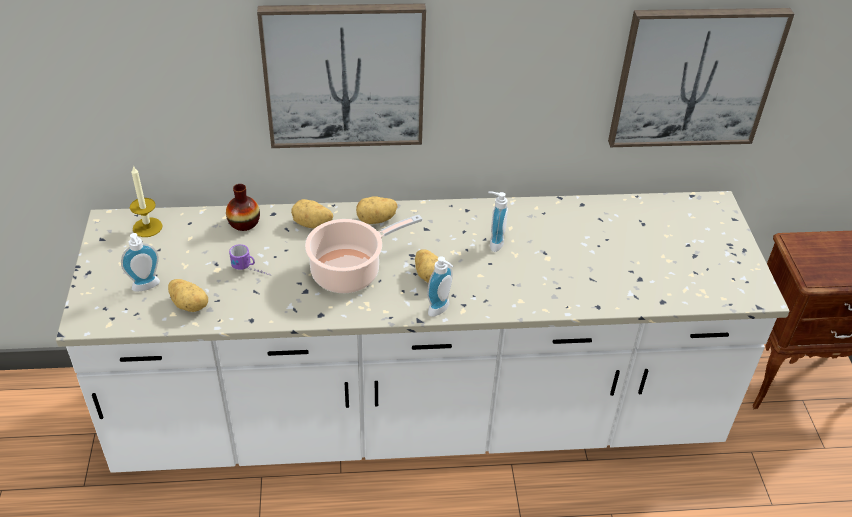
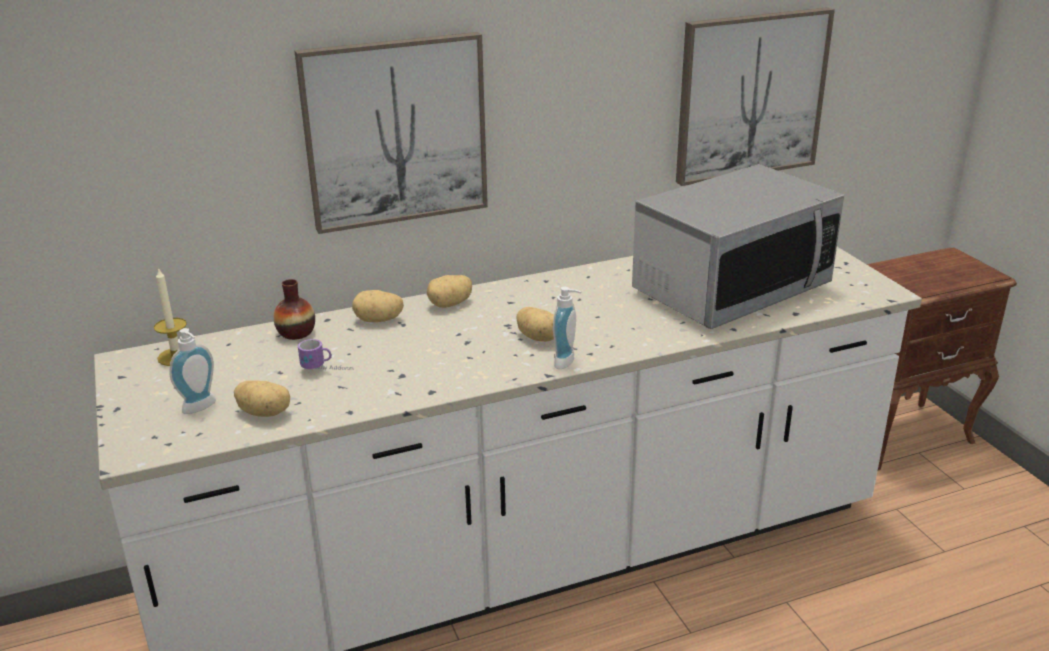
camera: 15 degrees left, 15 degrees down
cooking pot [305,215,422,293] -> none
soap dispenser [488,191,508,252] -> none
none -> microwave [632,164,844,329]

